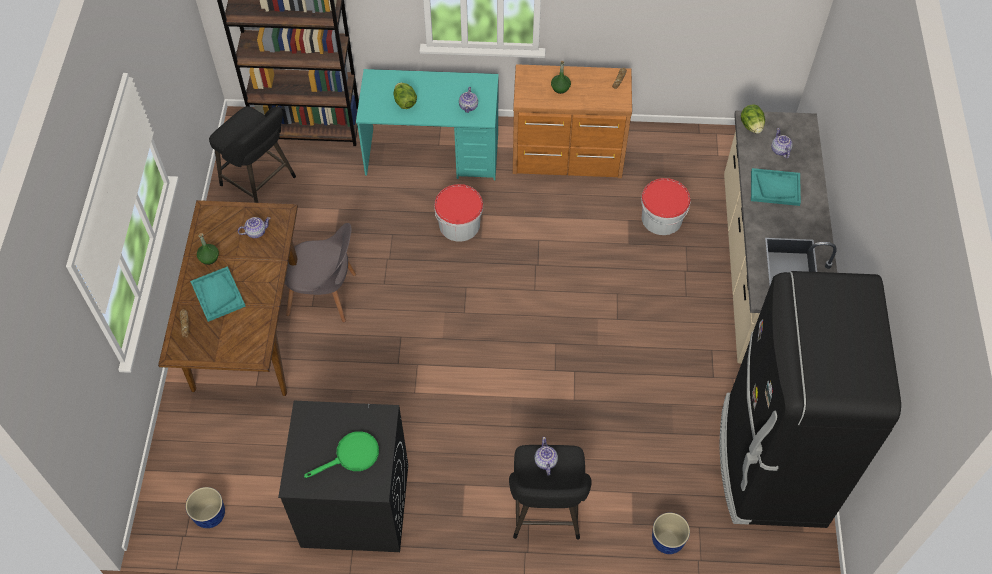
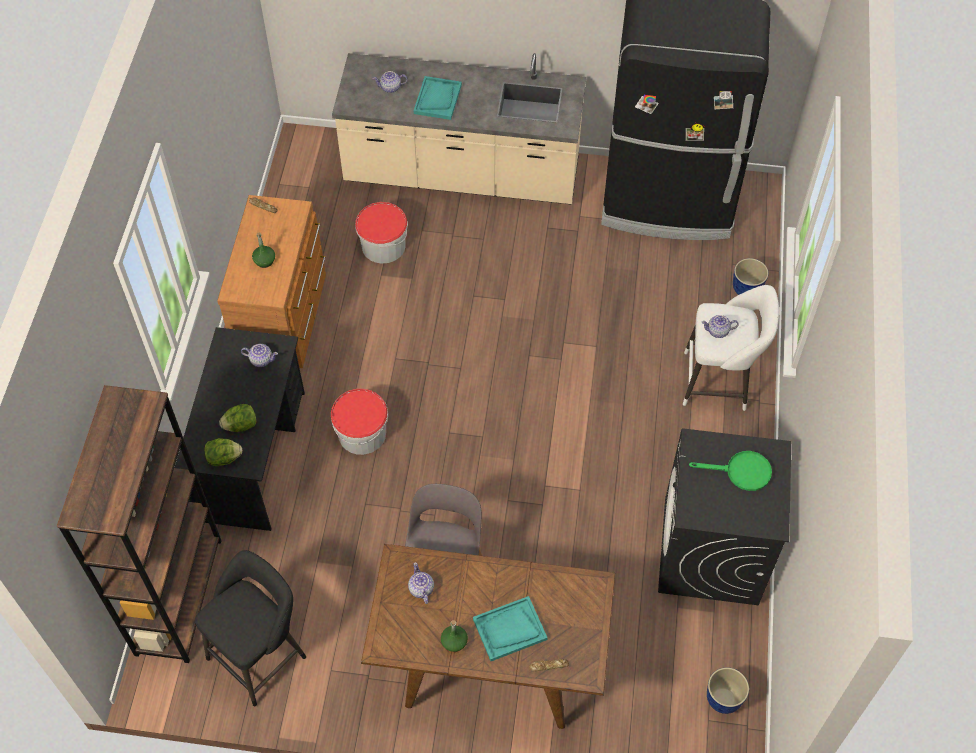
camera: 85 degrees left, 0 degrees up
green frying pan [304,431,379,478] -> green frying pan turned 120 degrees clockwise [689,451,772,491]
turquoise desk [356,69,499,180] -> black desk [175,327,305,531]
black stool [509,445,592,539] -> white stool [683,285,779,411]
lettuce [741,104,765,134] -> lettuce moved to [204,438,242,466]

